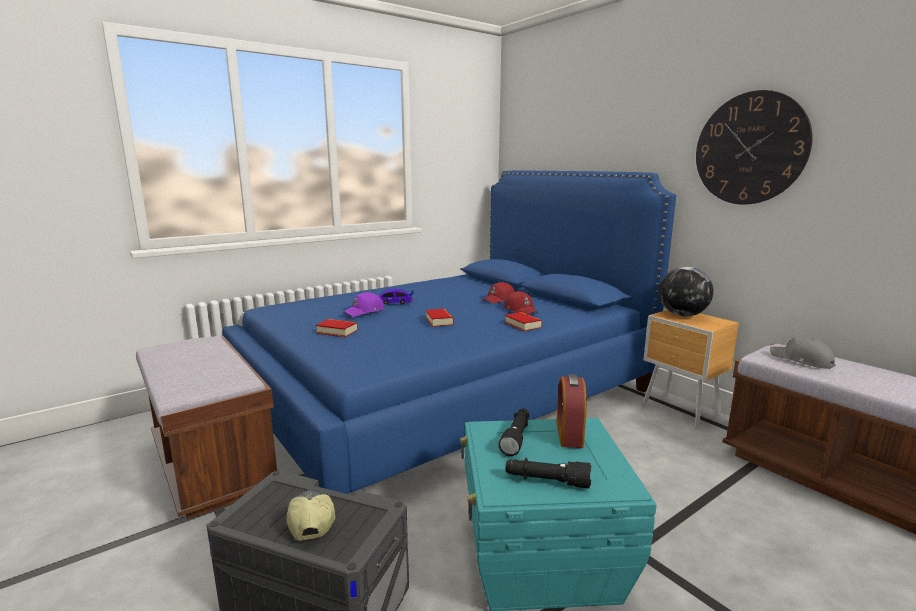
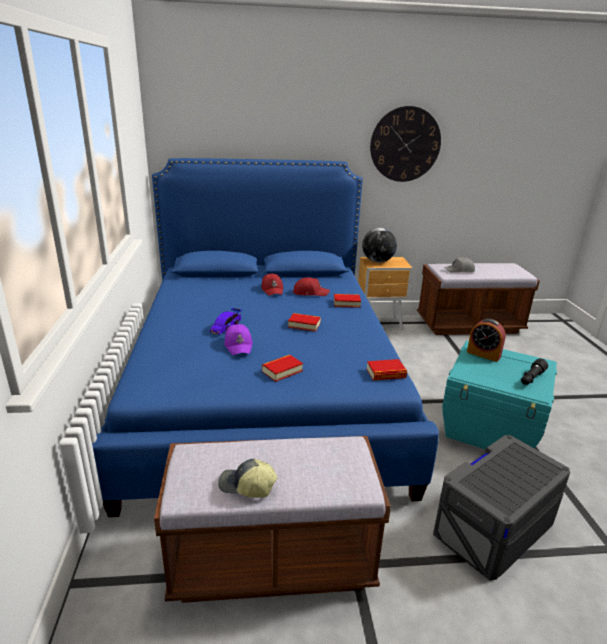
camera: 60 degrees left, 10 degrees up
cap [286,490,335,541] -> cap moved to [218,458,278,498]
black flashlight [498,409,529,456] -> none
none -> book [366,359,407,381]

